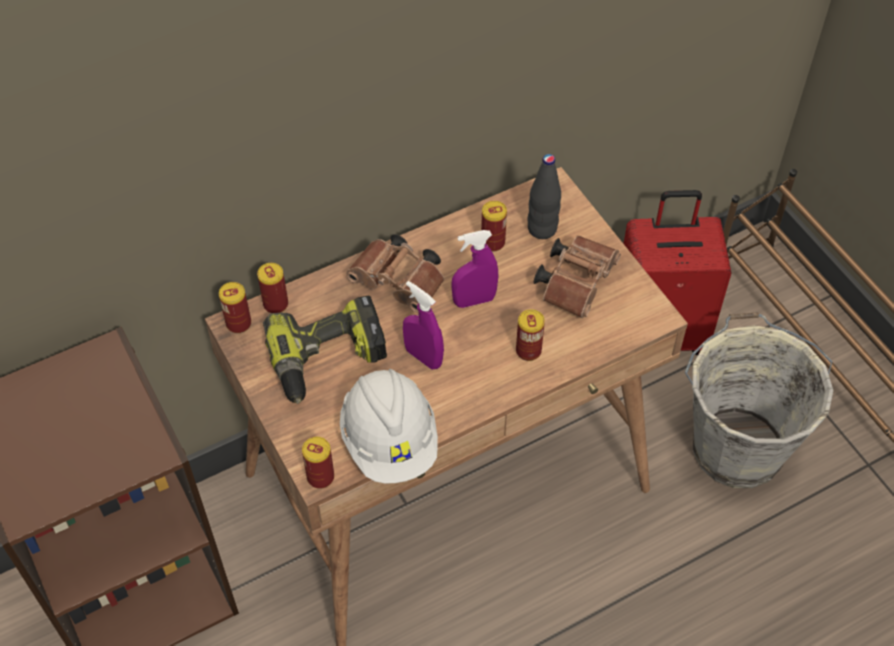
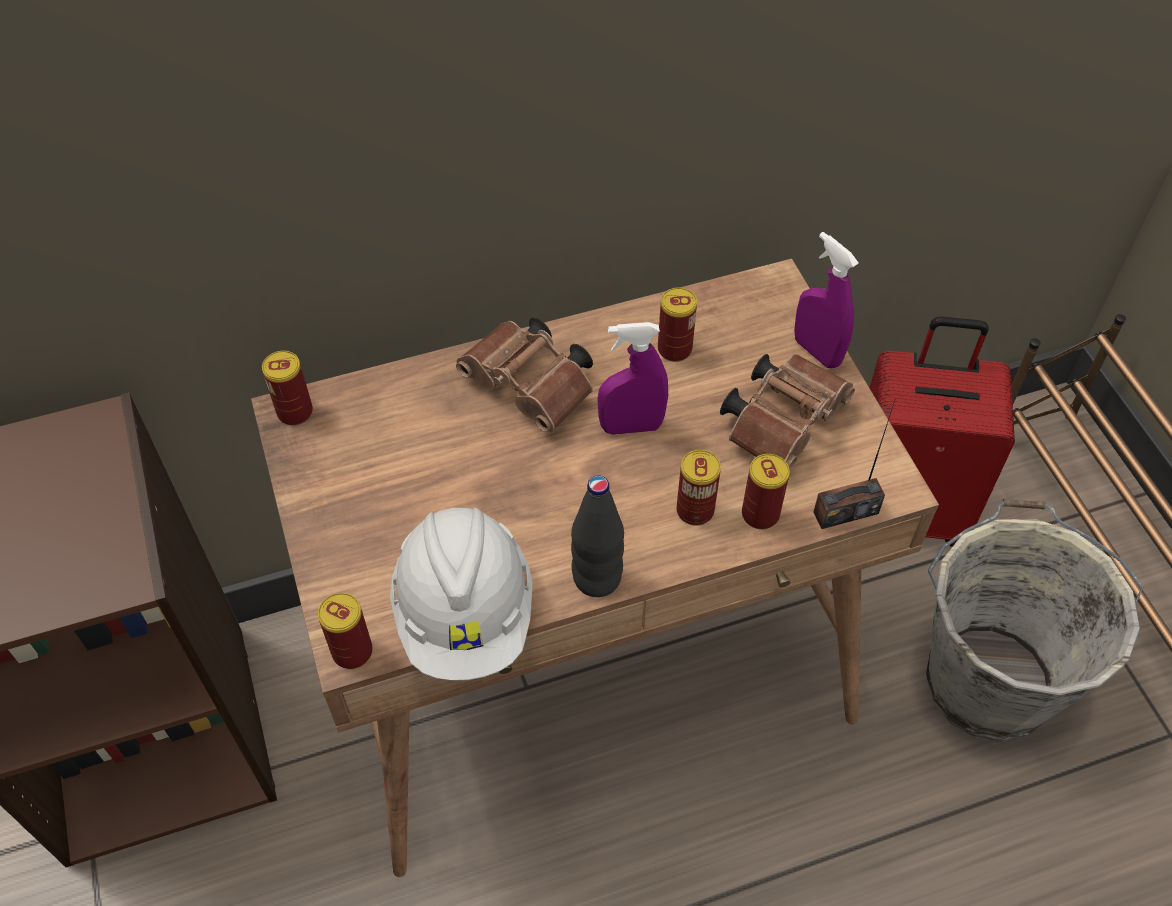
camera: 10 degrees right, 0 degrees up
can [257,263,288,313] -> can moved to [742,454,790,530]
power drill [263,295,387,404] -> none
purple spray bottle [403,281,444,370] -> purple spray bottle moved to [794,232,859,369]
black bottle [527,154,561,239] -> black bottle moved to [571,475,624,597]
none -> radio [814,398,896,529]

